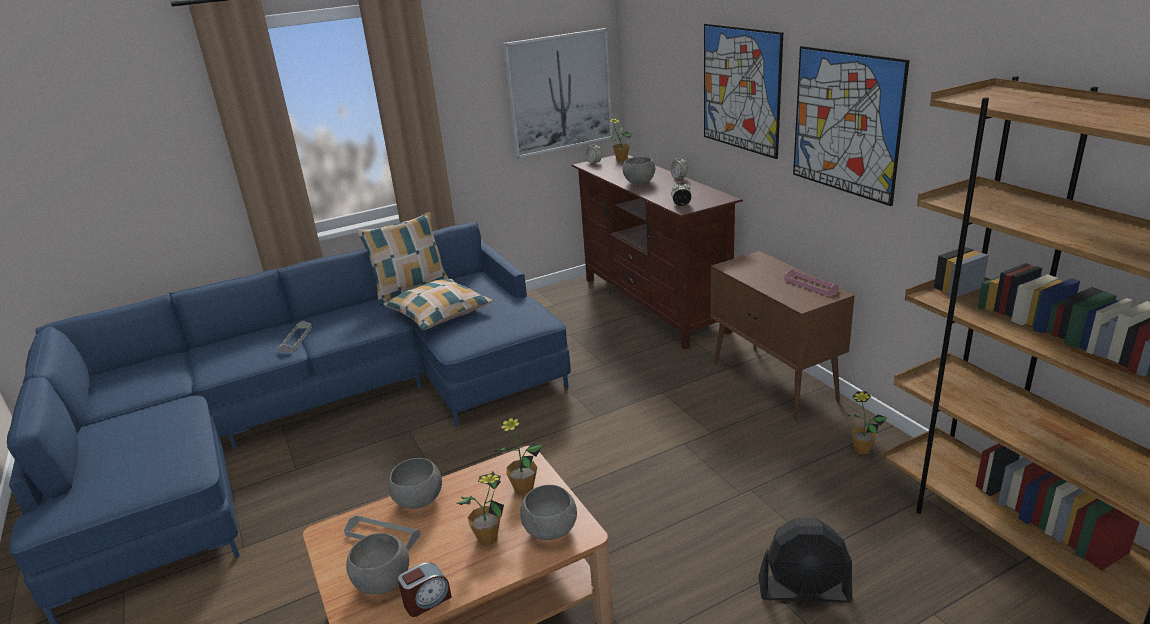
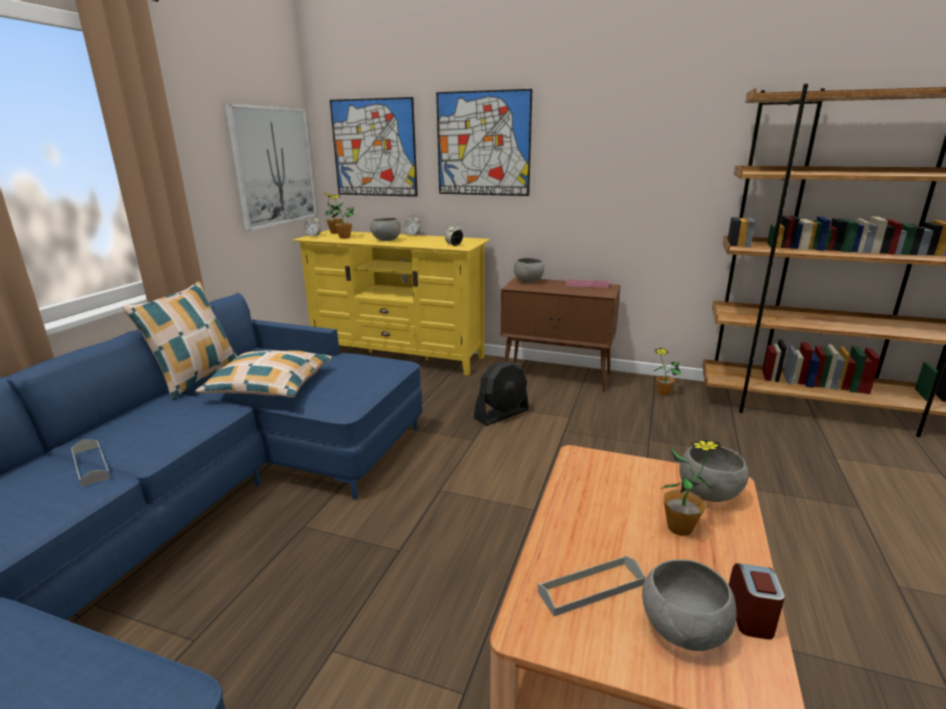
camera: 45 degrees left, 5 degrees down
grey bowl [388,458,442,509] -> grey bowl moved to [514,258,544,282]
potted plant [495,417,543,495] -> potted plant moved to [329,195,354,239]
brown tv stand [572,155,743,350] -> yellow tv stand [293,230,490,376]
black fan [758,518,852,603] -> black fan moved to [474,361,529,426]
picture [793,46,910,206] -> picture moved to [330,97,418,197]

